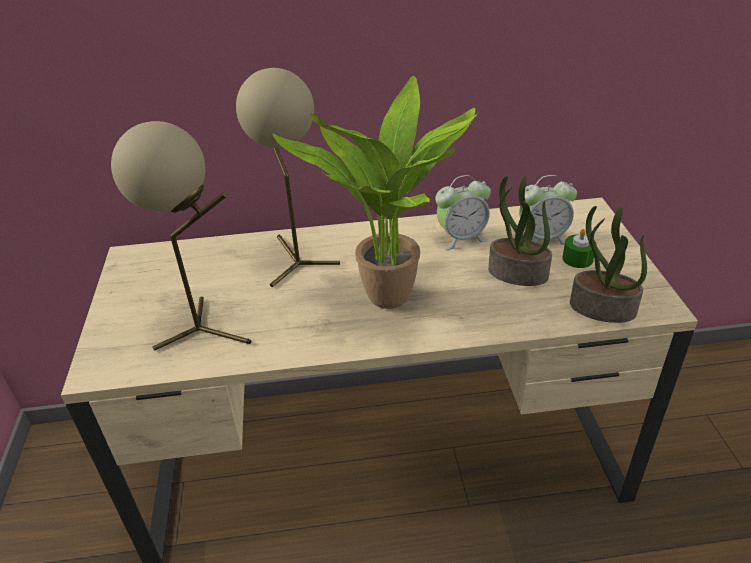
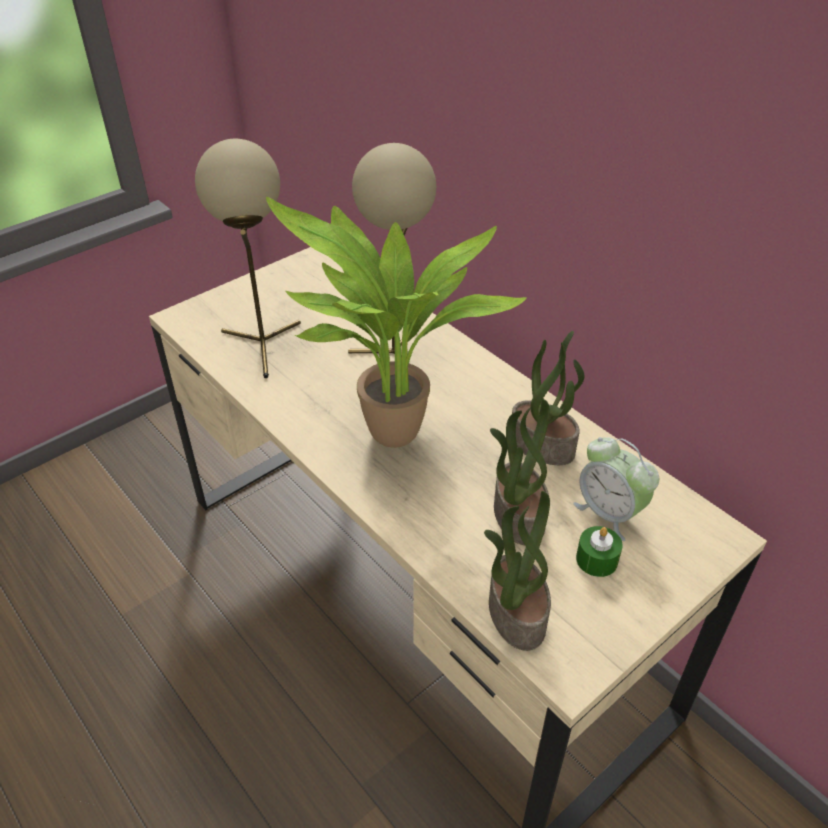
camera: 55 degrees right, 5 degrees up
alarm clock [435,175,491,250] -> potted plant [512,331,584,465]

